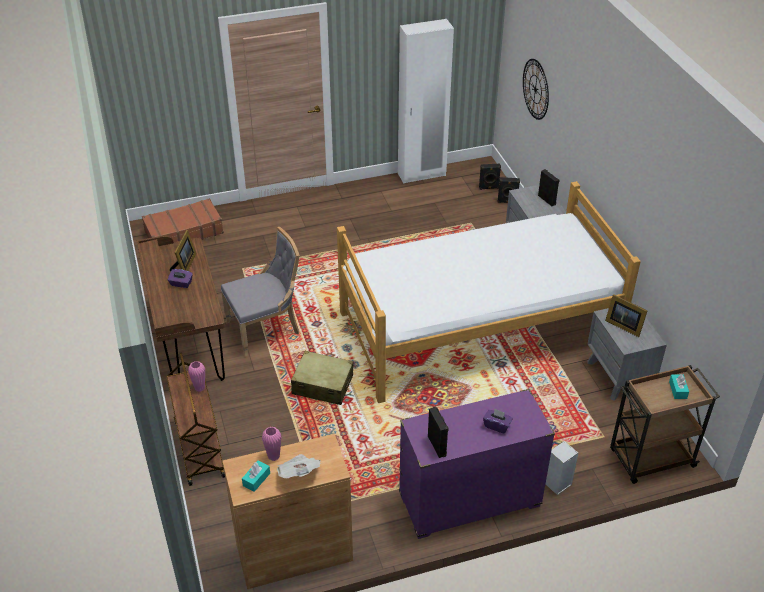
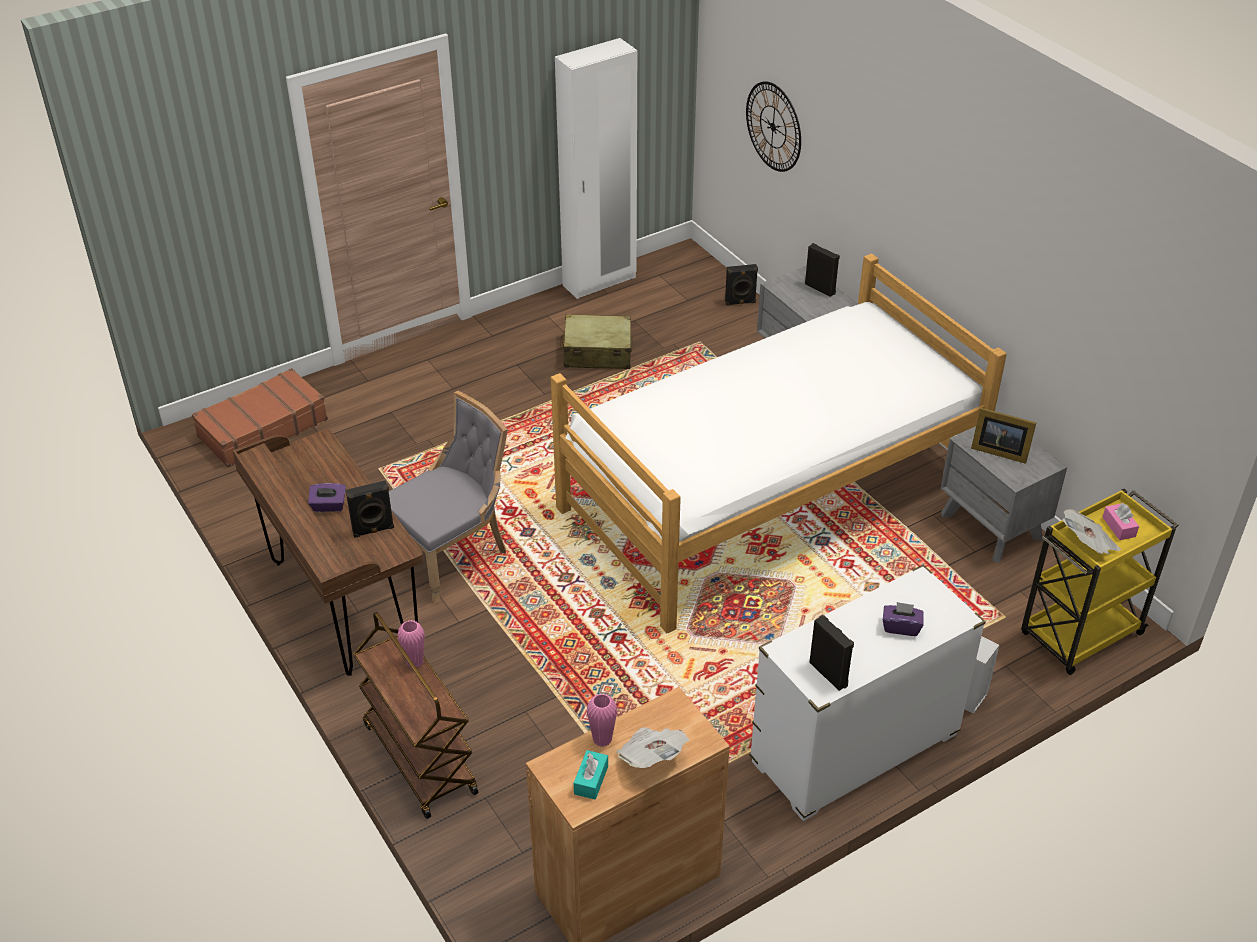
camera: 15 degrees left, 0 degrees up
picture frame [170,230,196,271] -> none
beige suitcase [291,351,354,405] -> beige suitcase moved to [559,314,632,369]
purple dresser [399,389,555,539] -> white dresser [750,565,986,821]
black speaker [479,164,501,190] -> black speaker moved to [346,480,394,538]
brown cart [610,365,720,484] -> yellow cart [1021,489,1179,675]
turquoise tissue box [669,374,689,399] -> pink tissue box [1102,503,1139,540]
none -> newspaper [1062,509,1121,554]

